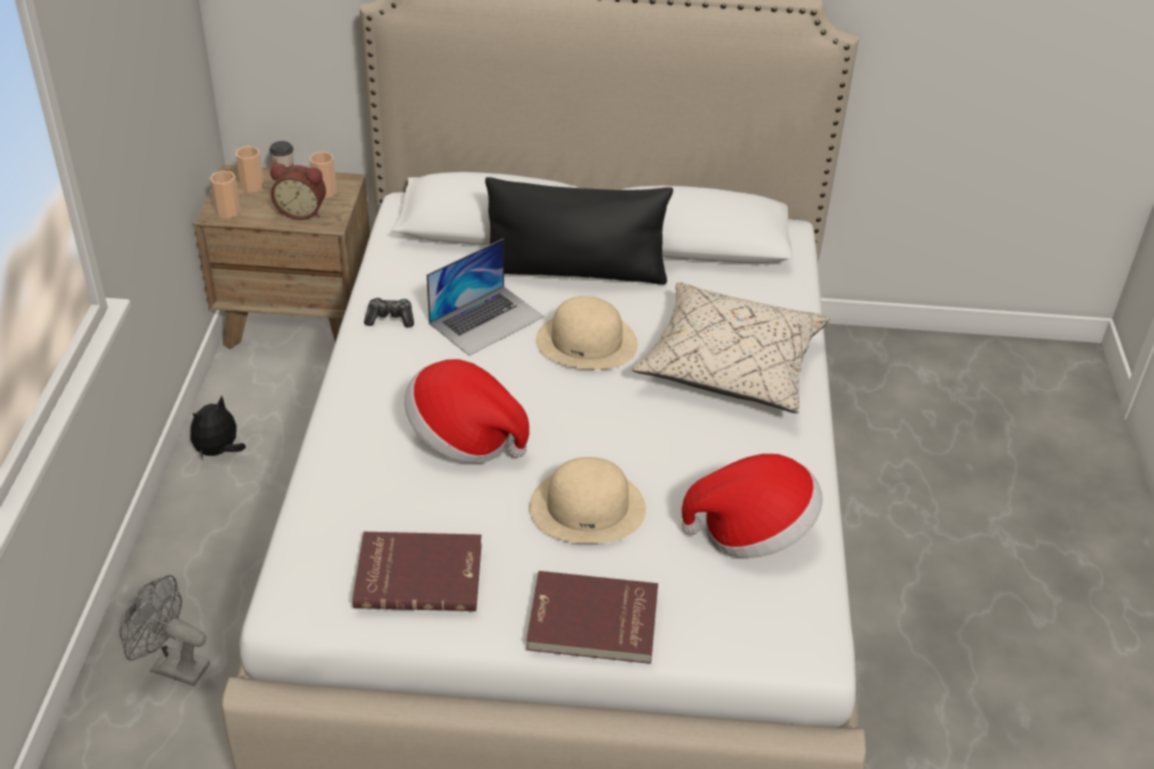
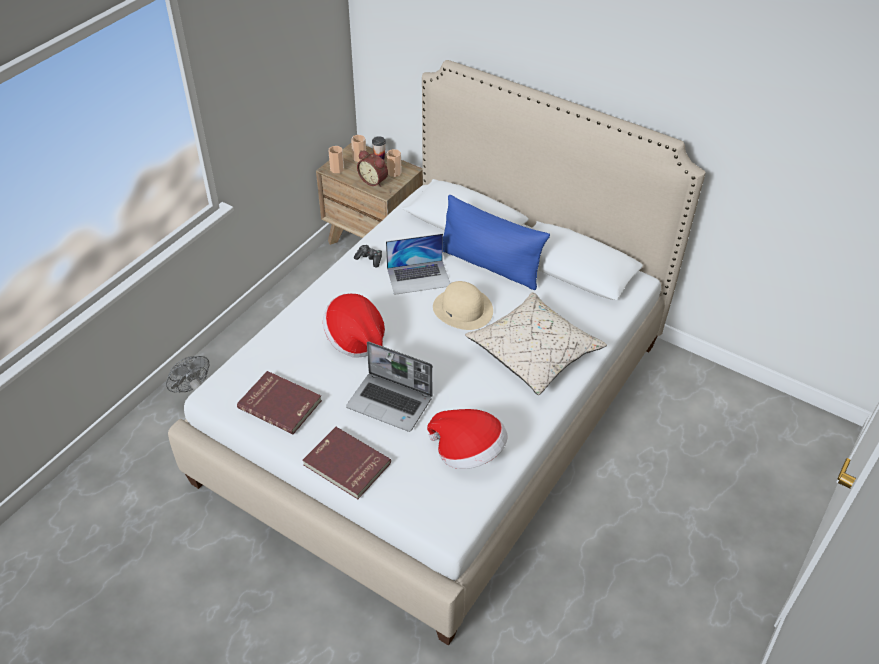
camera: 30 degrees right, 5 degrees up
plush toy [191,395,246,460] -> none
black pillow [485,177,673,284] -> blue pillow [443,195,550,290]
beige hat [529,457,646,544] -> laptop [346,341,433,432]

